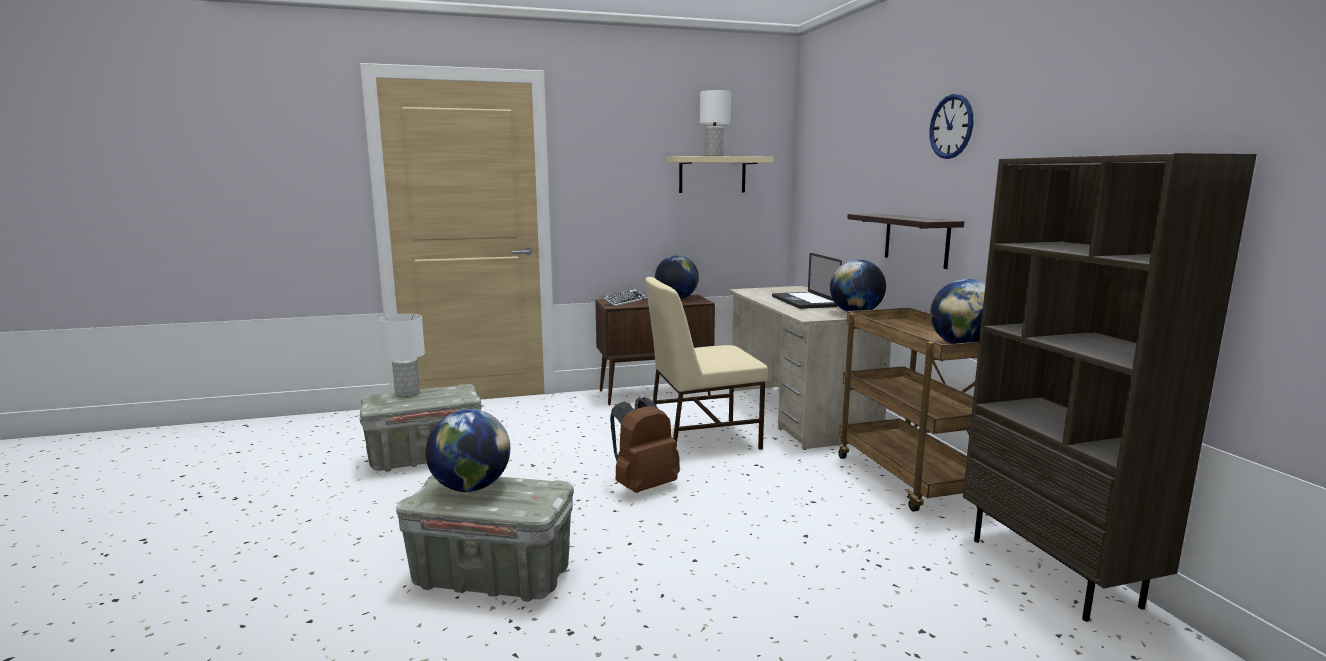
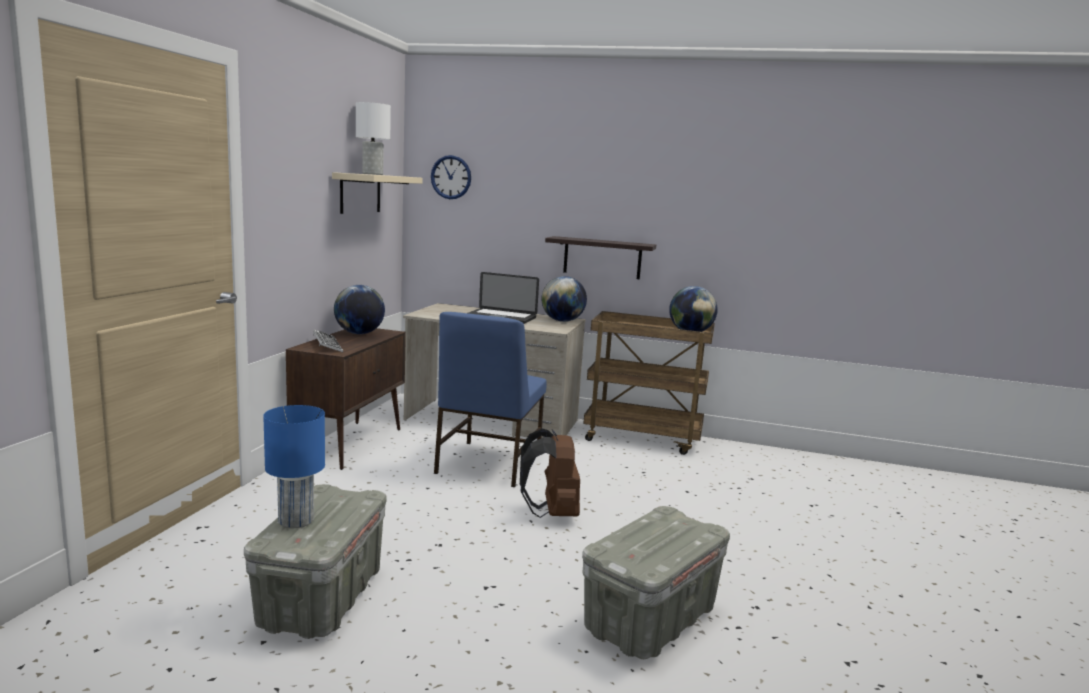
camera: 60 degrees left, 0 degrees up
white table lamp [380,314,425,397] -> blue table lamp [263,405,325,528]
globe [426,409,510,492] -> none
beige chair [645,277,768,449] -> blue chair [434,312,547,487]
wall clock [929,94,973,159] -> wall clock moved to [431,155,471,199]
brown bookcase [963,153,1257,622] -> none

